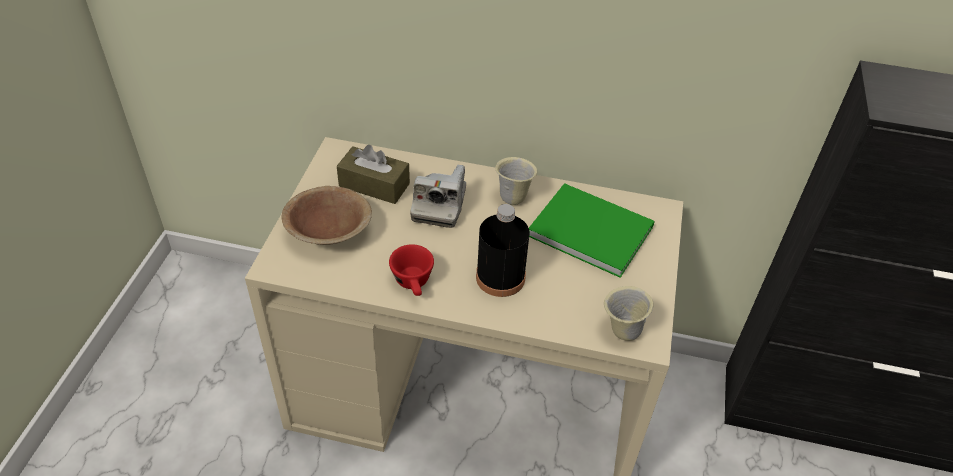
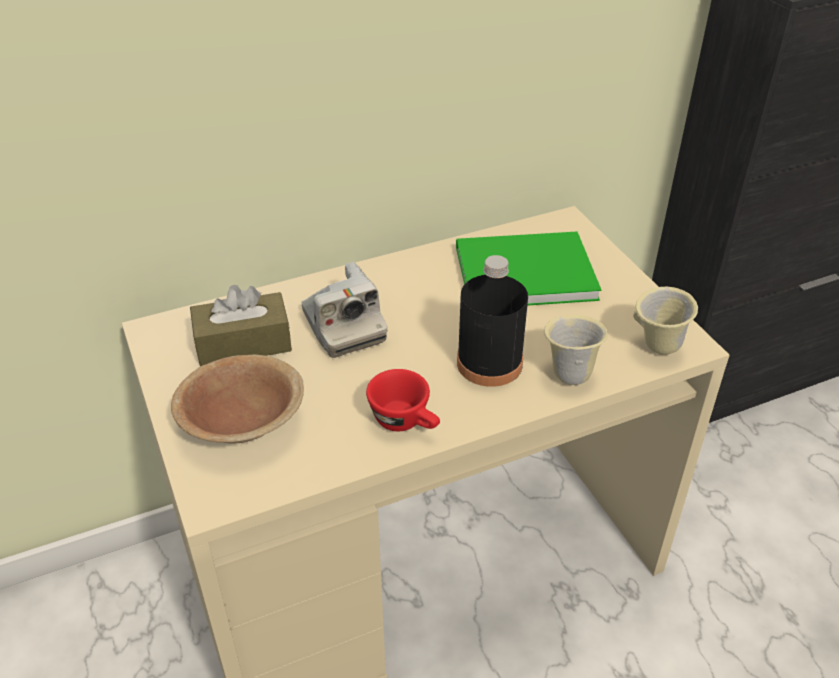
camera: 35 degrees left, 5 degrees down
beige mug [495,157,537,205] -> beige mug moved to [544,315,608,385]

